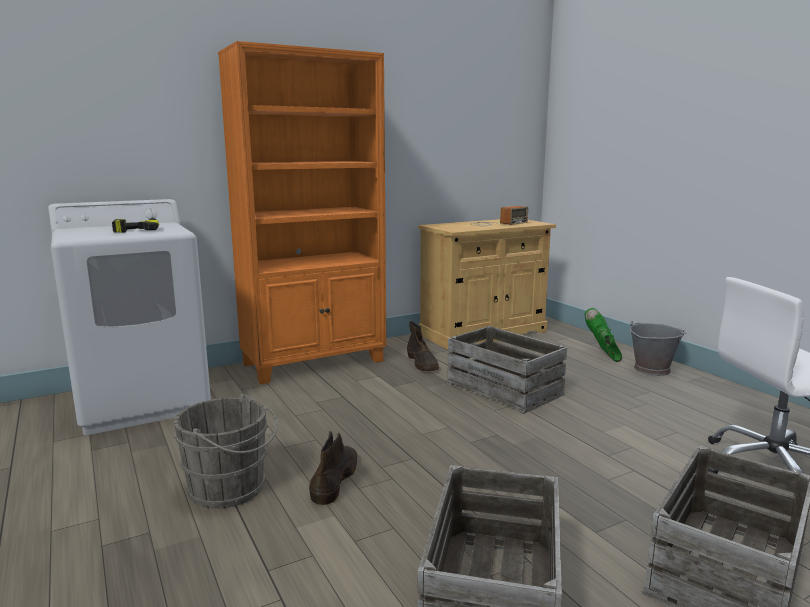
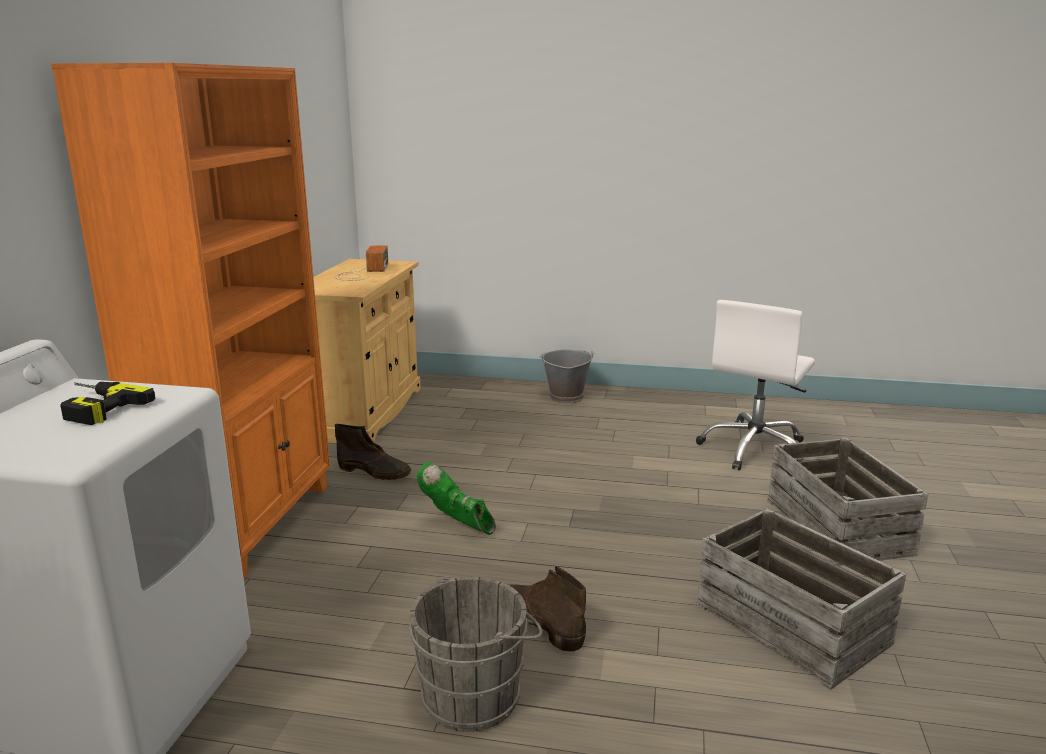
camera: 50 degrees left, 5 degrees up
crate [447,326,567,414] -> none
green boot [584,308,622,362] -> green boot moved to [417,462,496,535]

